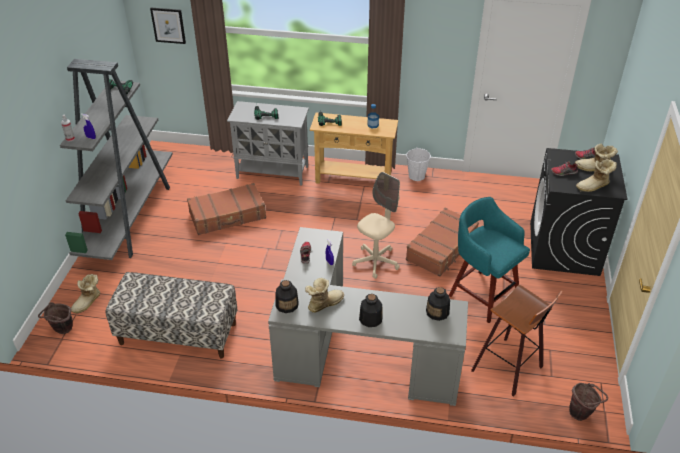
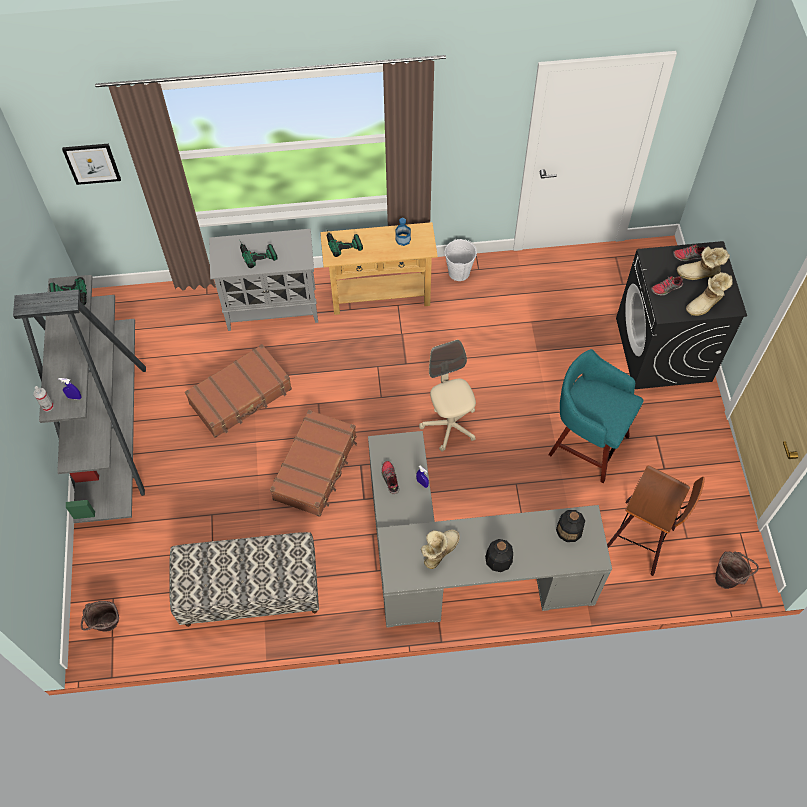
camera: 15 degrees left, 20 degrees up
boot [71,274,100,314] -> none
bottle [276,280,299,313] -> none
beige office chair [352,172,400,279] -> beige office chair turned 45 degrees counterclockwise [419,340,476,452]
brown suitcase [406,208,479,276] -> brown suitcase moved to [270,410,357,517]

